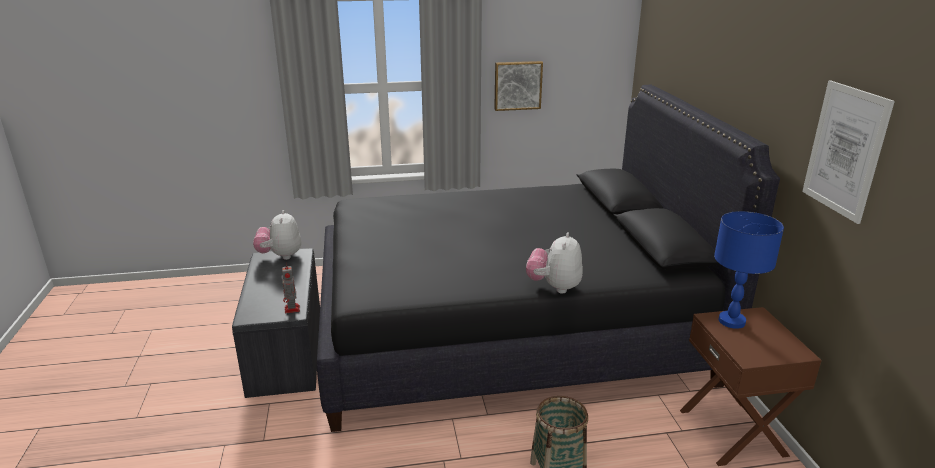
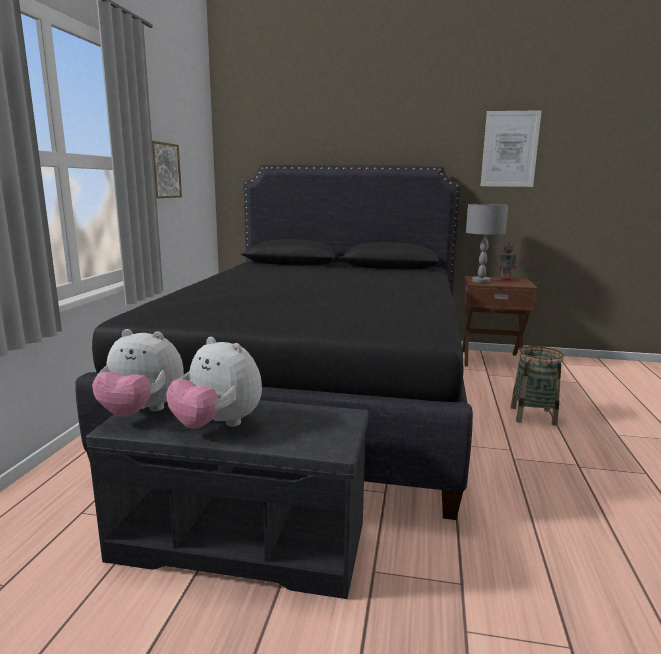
camera: 70 degrees left, 10 degrees down
toy robot [282,264,300,314] -> toy robot moved to [499,241,516,280]
plush toy [526,233,583,294] -> plush toy moved to [167,337,262,429]
blue table lamp [714,211,784,329] -> grey table lamp [466,204,508,283]

